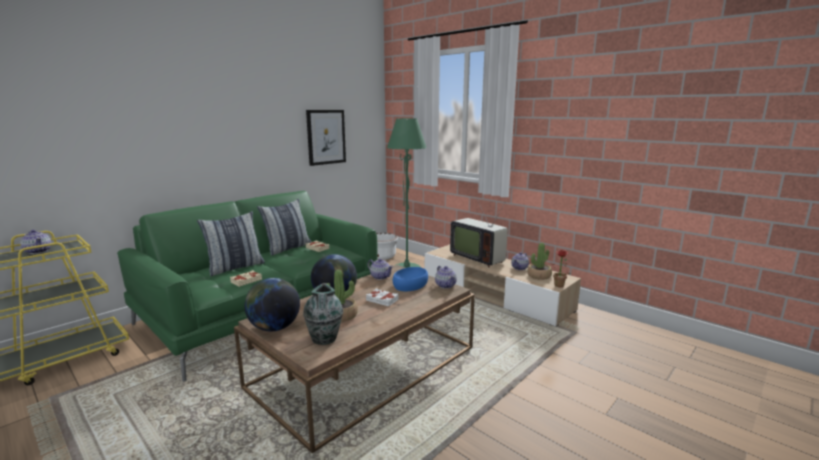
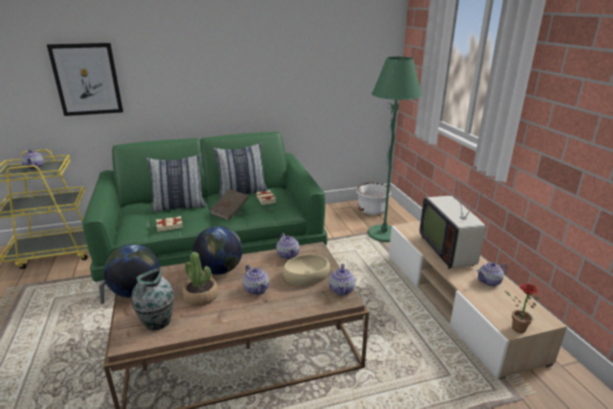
camera: 30 degrees right, 10 degrees up
picture [306,110,346,166] -> picture moved to [47,43,123,116]
white book [366,288,398,306] -> teapot [243,265,269,295]
blue bowl [393,267,428,291] -> beige bowl [283,254,330,286]
potted plant [528,243,552,280] -> none
none -> brown book [209,189,249,220]

